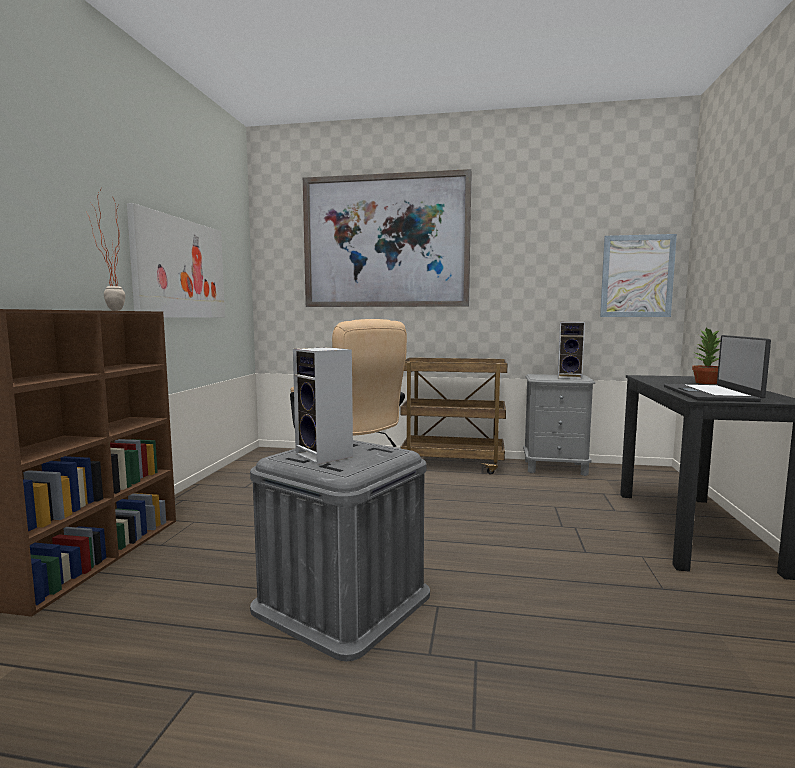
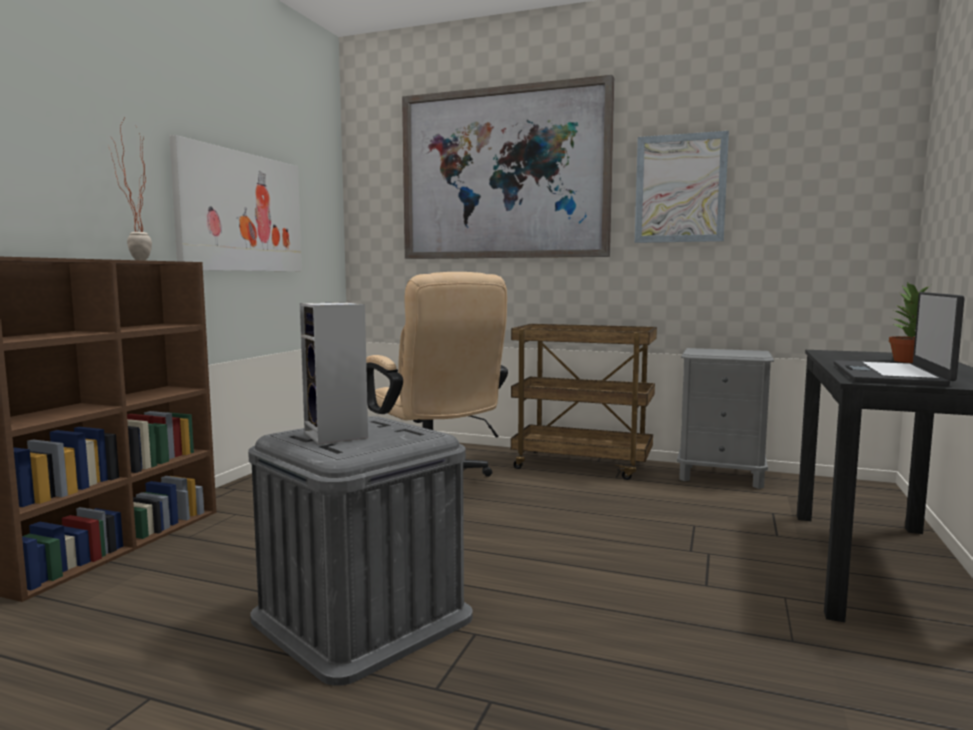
camera: 10 degrees right, 0 degrees up
speaker [558,322,585,379] -> none
picture [600,234,677,317] -> picture moved to [635,131,729,243]

